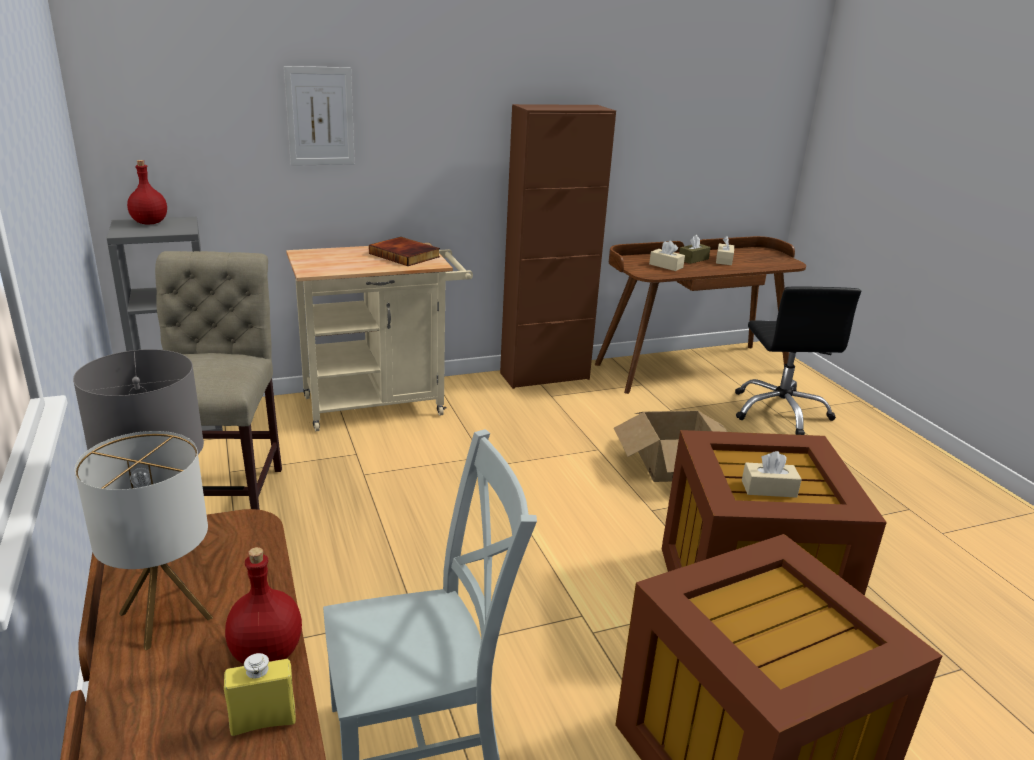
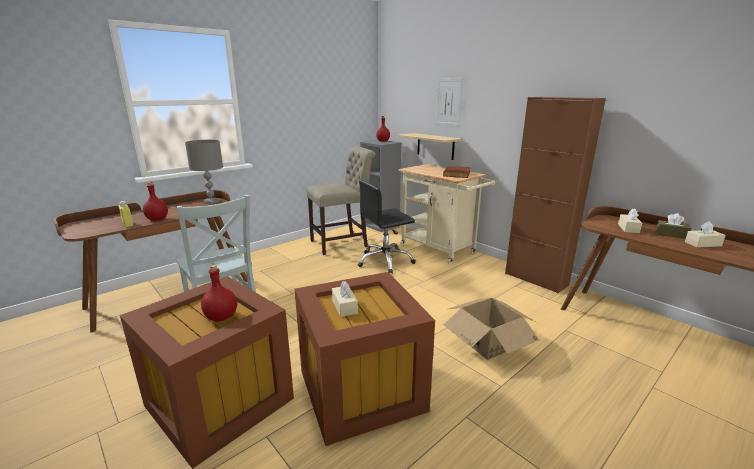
camera: 70 degrees right, 5 degrees down
table lamp [75,431,213,650] -> none
black office chair [735,287,861,435] -> black office chair moved to [357,180,416,274]
none -> red bottle [201,265,237,322]
none -> shelf [398,133,462,160]

